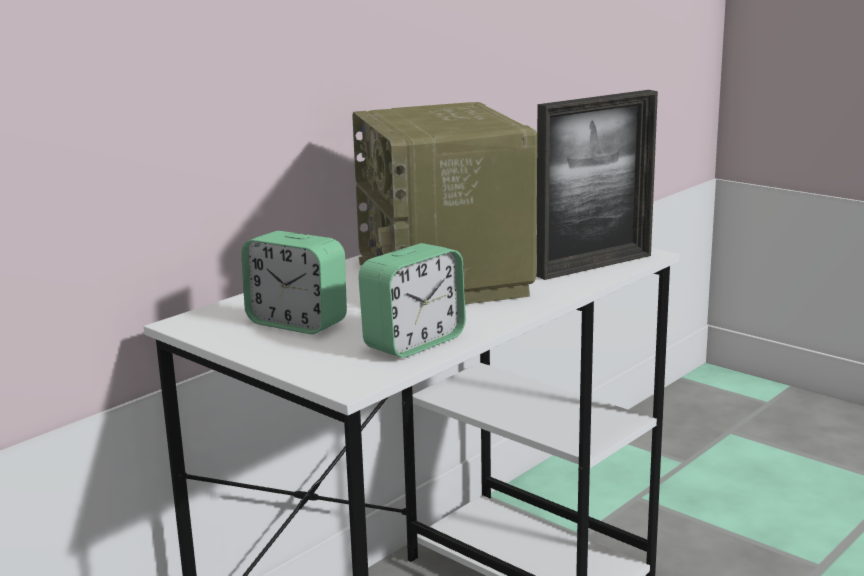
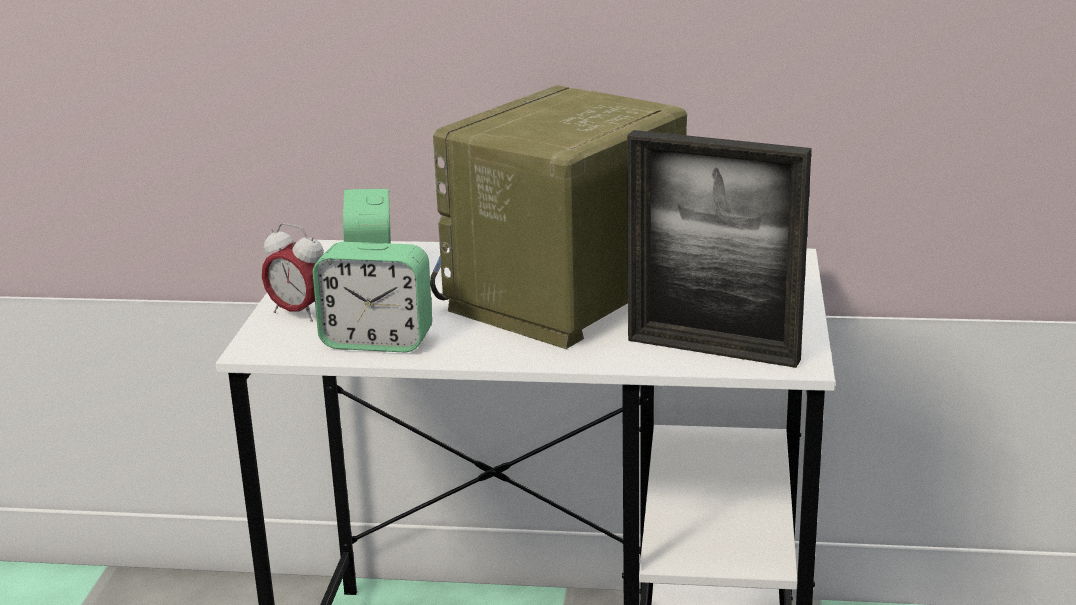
camera: 55 degrees right, 5 degrees up
none -> alarm clock [262,223,324,322]

